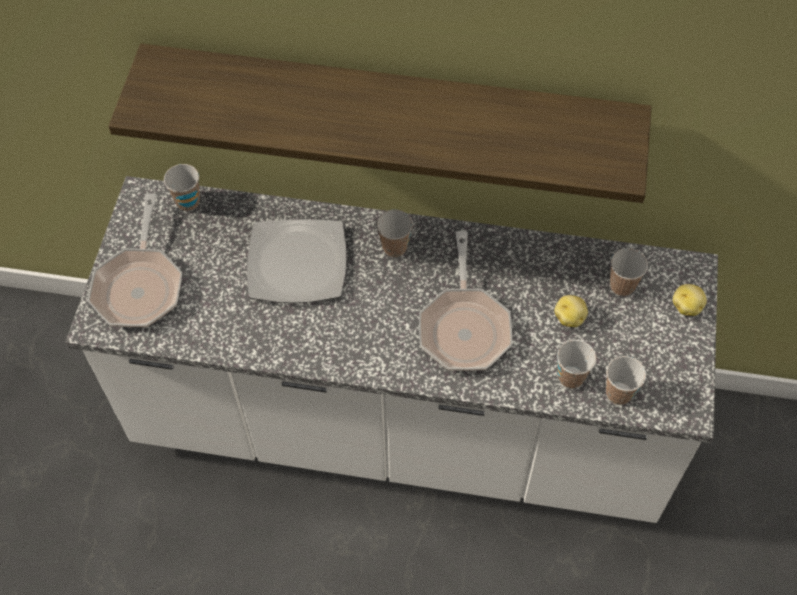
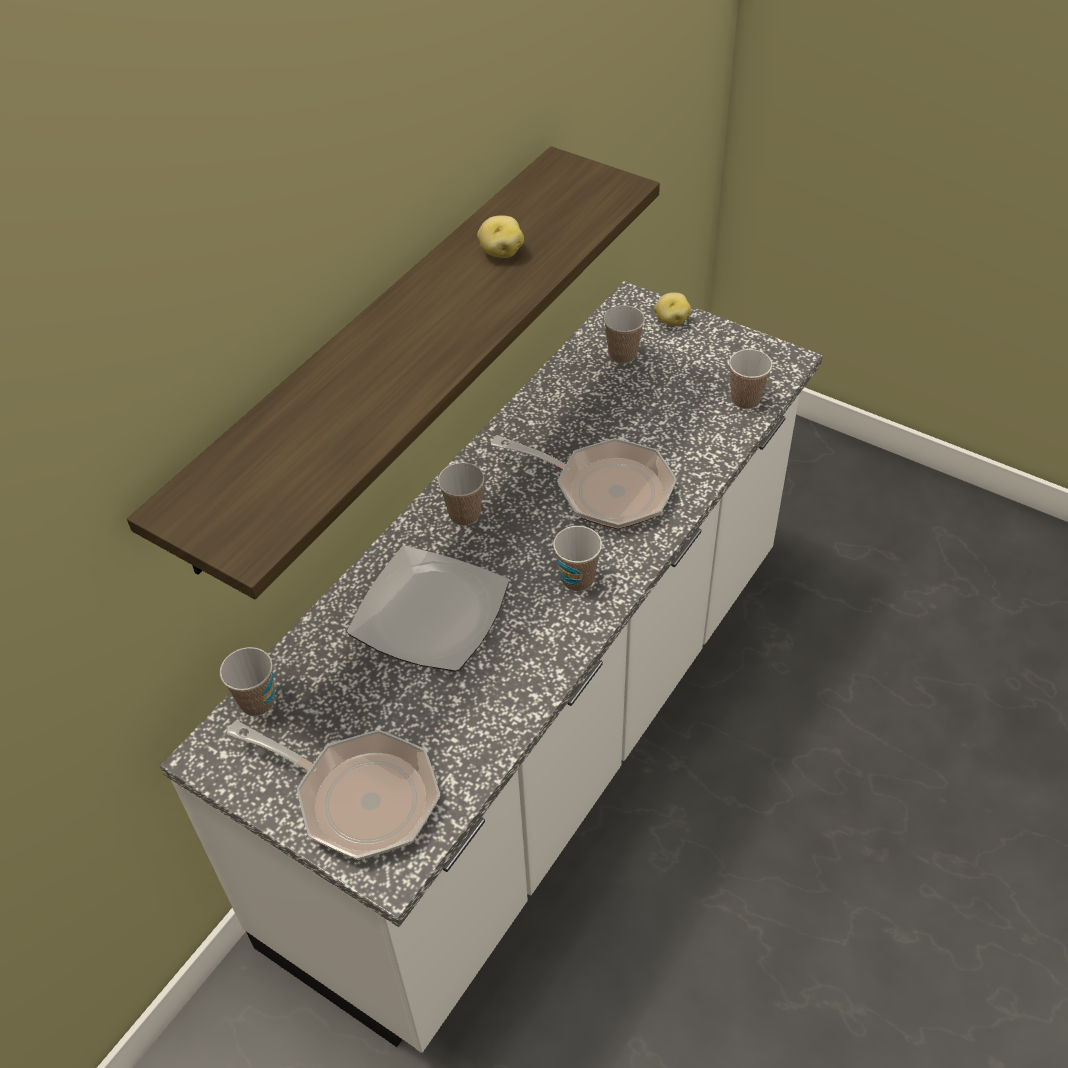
camera: 65 degrees left, 10 degrees down
potato [555,295,588,327] -> potato moved to [477,215,524,258]
cup [557,340,596,389] -> cup moved to [553,526,602,592]

